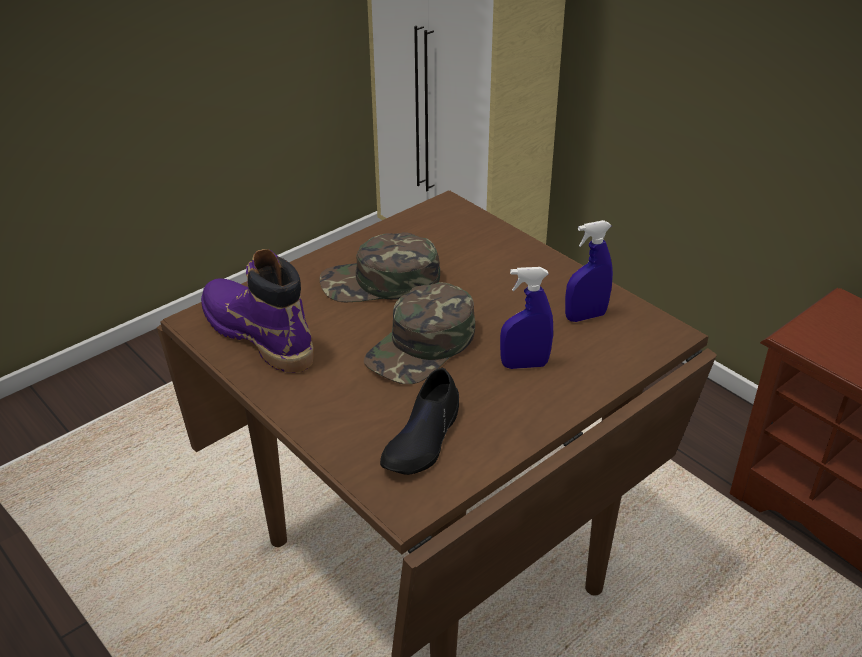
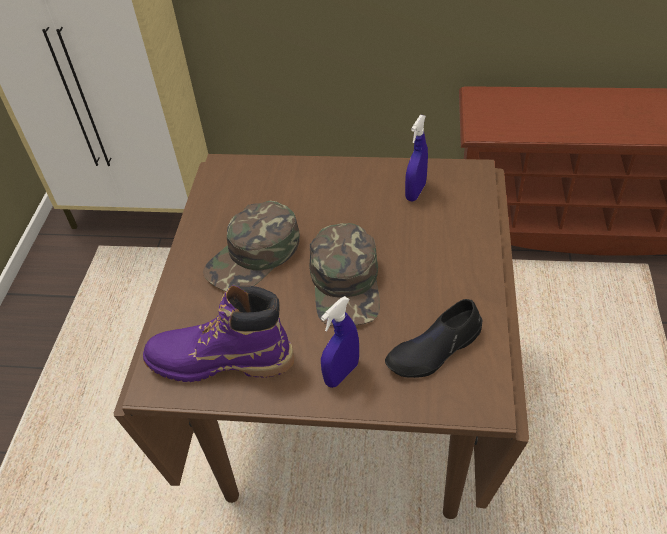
camera: 40 degrees left, 10 degrees up
black shoe [380,367,459,475] -> black shoe turned 75 degrees clockwise [385,299,482,378]
blue spray bottle [500,267,553,369] -> blue spray bottle moved to [321,296,359,388]

